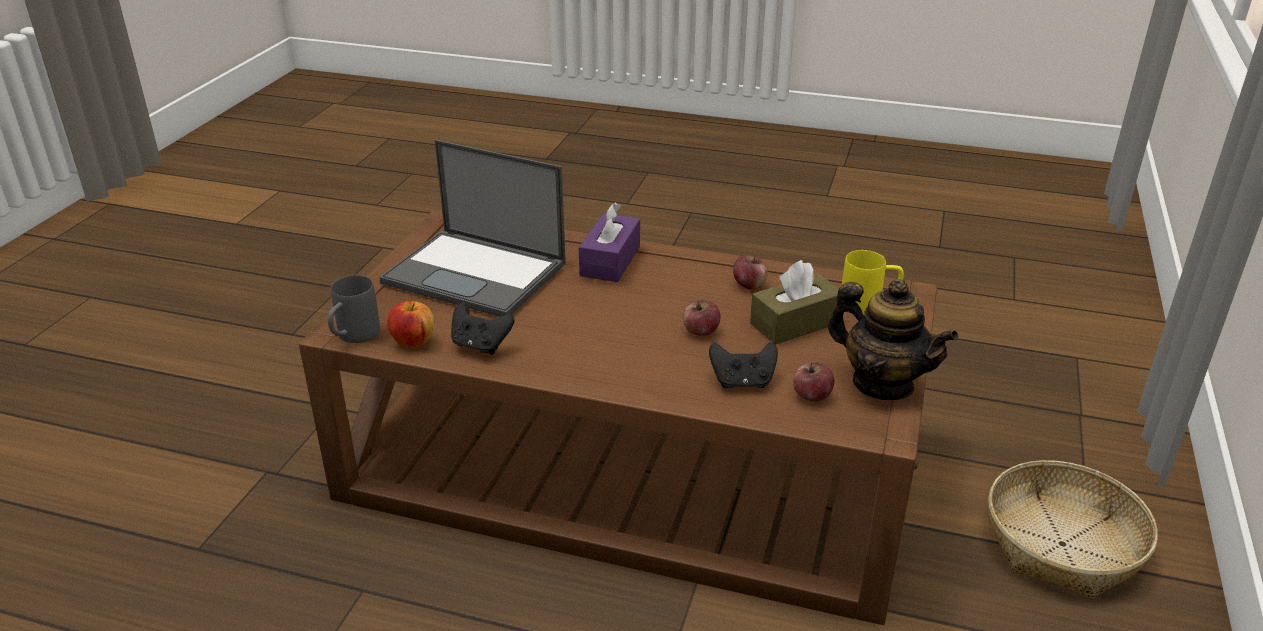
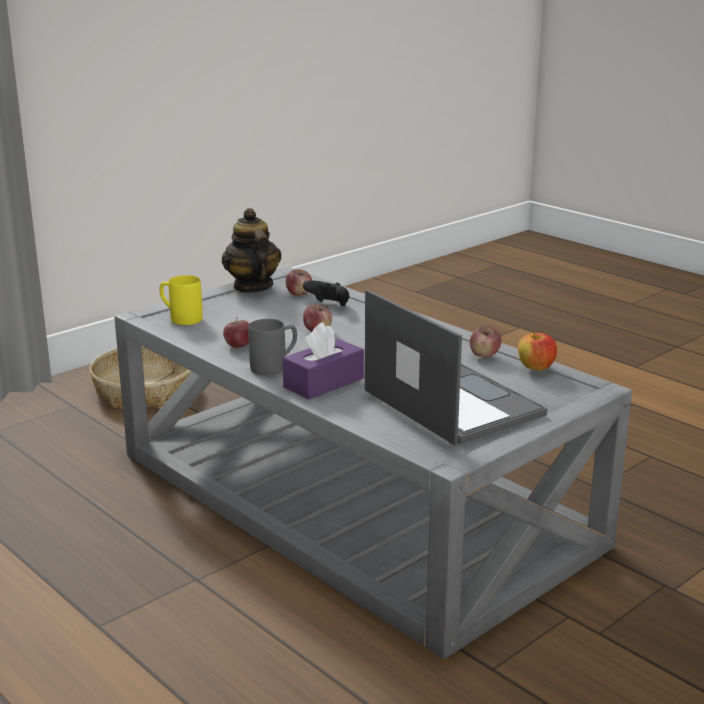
camera: 150 degrees left, 10 degrees down
brown coffee table [299,211,937,625] -> grey coffee table [115,267,632,659]
grey mug [328,275,380,343] -> grey mug moved to [249,319,297,375]
black game controller [451,302,514,355] -> apple [470,326,501,357]
brown tissue box [750,260,839,345] -> none

